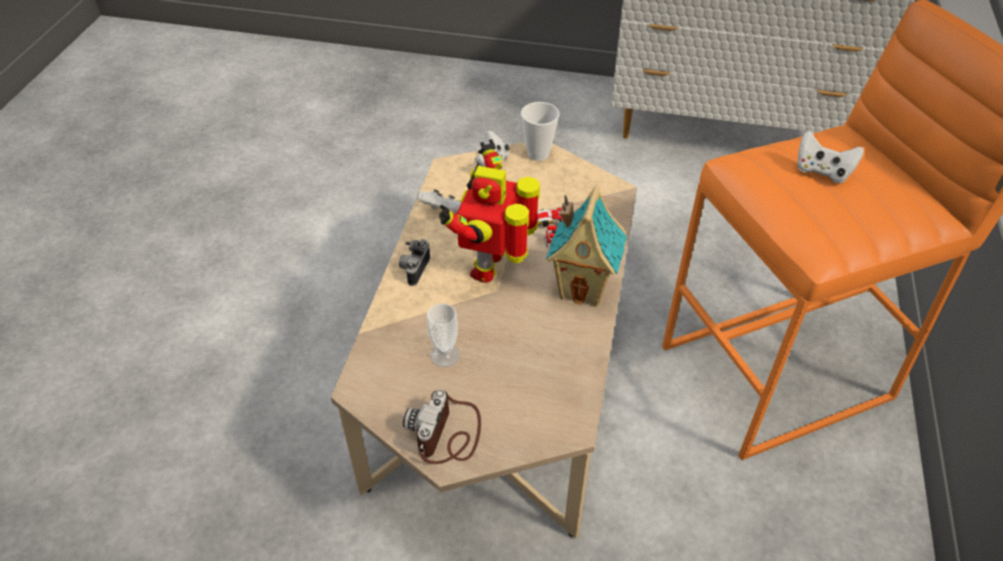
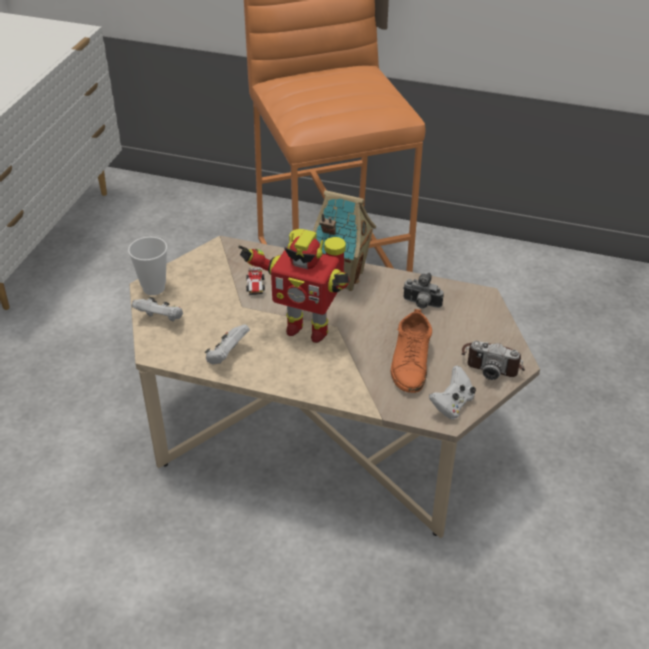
camera: 85 degrees left, 5 degrees down
camera [399,239,430,286] -> camera moved to [403,273,443,309]
cup [427,303,460,367] -> orange shoe [391,309,432,393]
white game controller [797,130,864,183] -> white game controller moved to [429,365,476,419]

